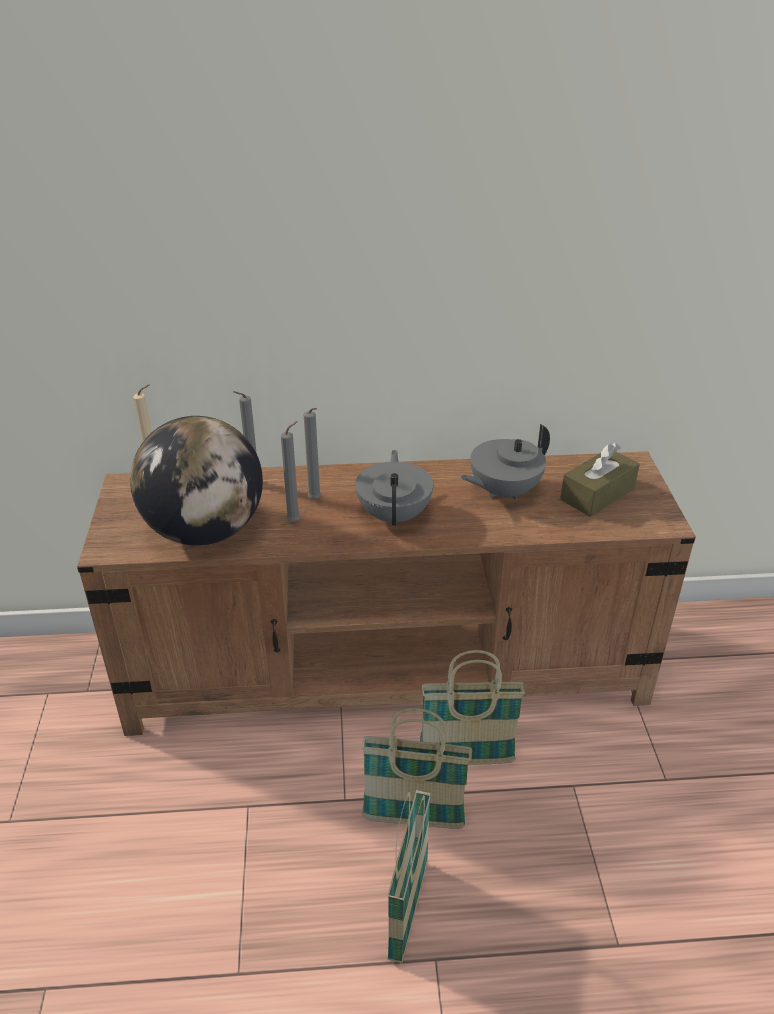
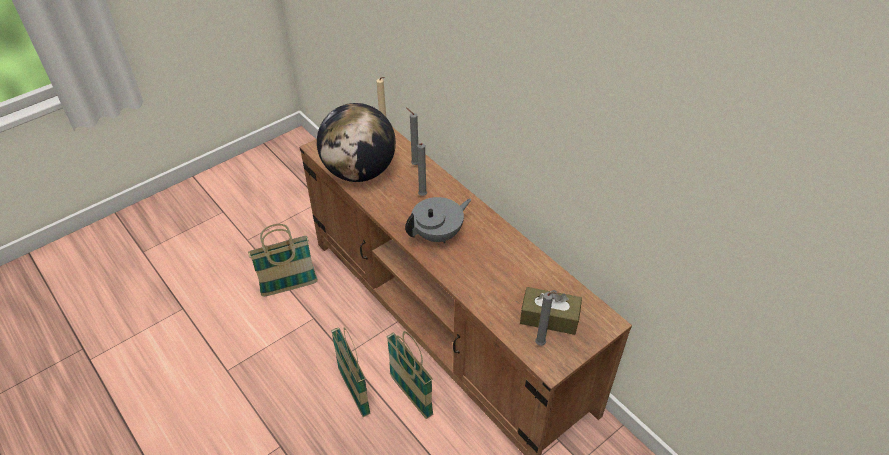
camera: 55 degrees right, 10 degrees up
grey candle [281,421,300,522] -> grey candle moved to [535,292,559,346]
basket [388,789,431,963] -> basket moved to [248,224,318,296]
grey teapot [461,424,550,500] -> none

